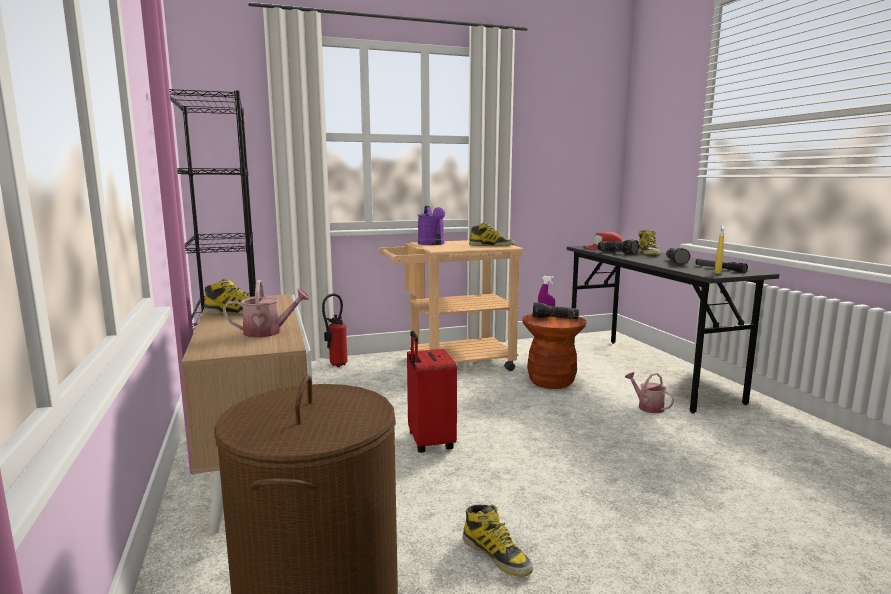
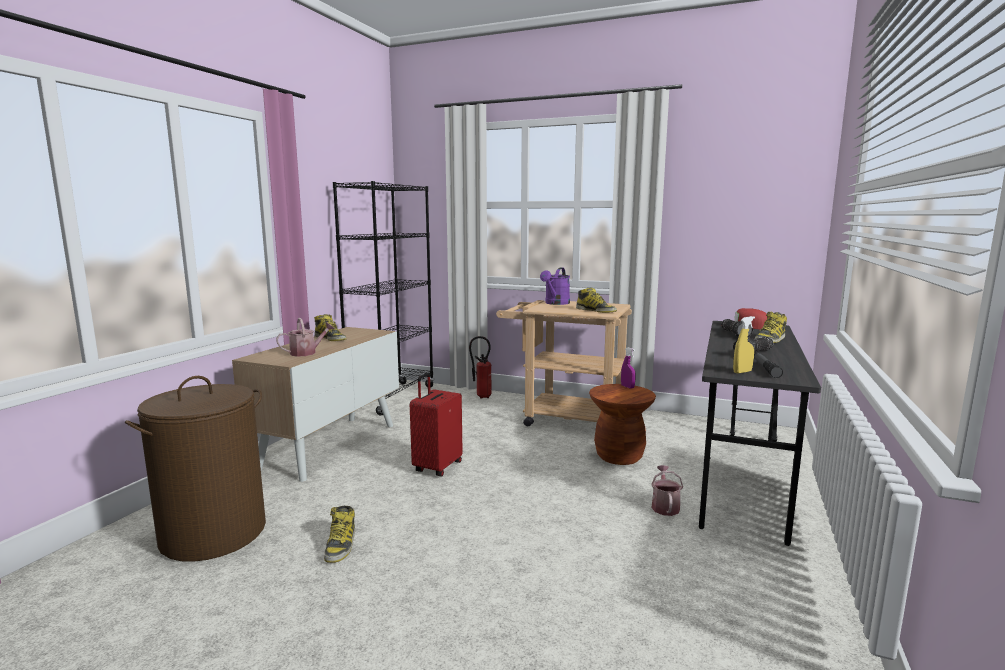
camera: 40 degrees right, 0 degrees up
watering can [223,280,311,338] -> watering can turned 60 degrees counterclockwise [276,318,335,357]
flashlight [532,302,579,319] -> none

